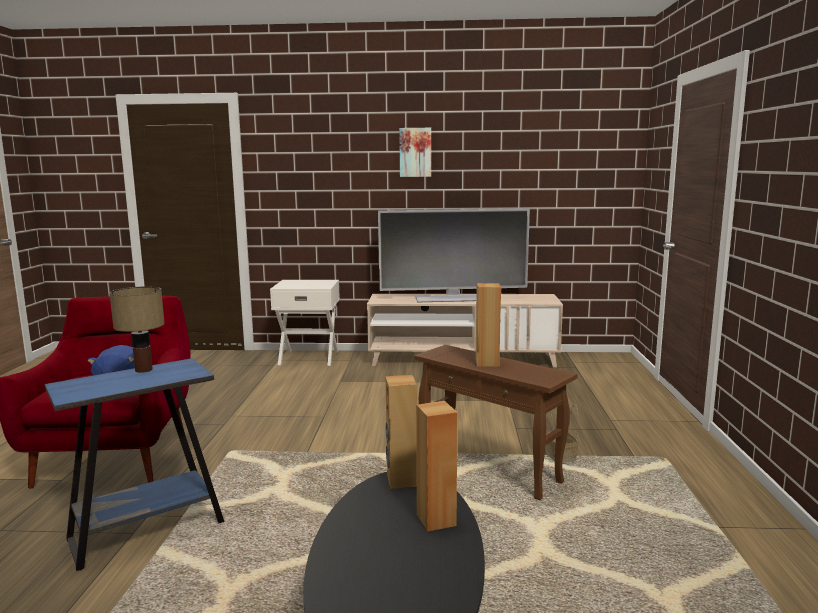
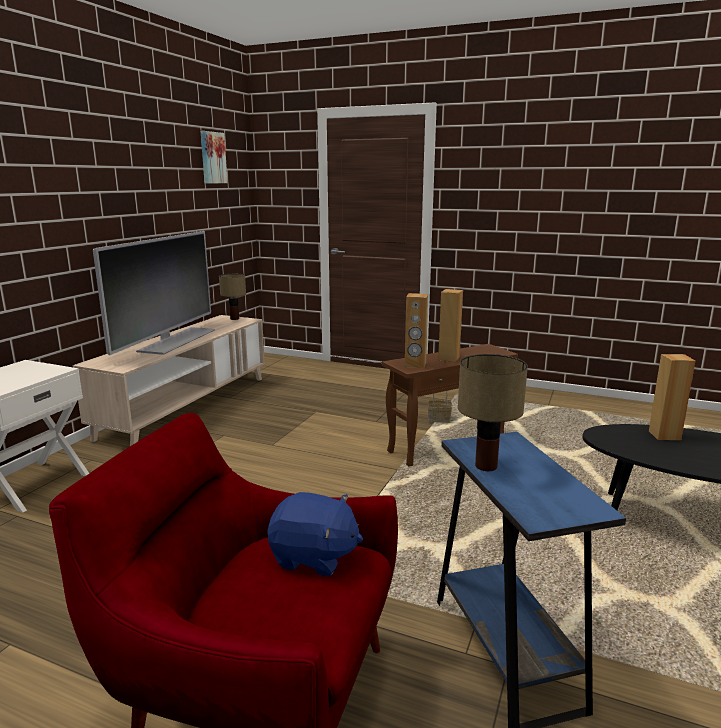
camera: 70 degrees left, 5 degrees up
brown speaker [386,375,417,489] -> brown speaker moved to [405,293,428,368]
picture [399,128,431,177] -> picture moved to [201,131,228,184]
none -> table lamp [219,274,246,320]

